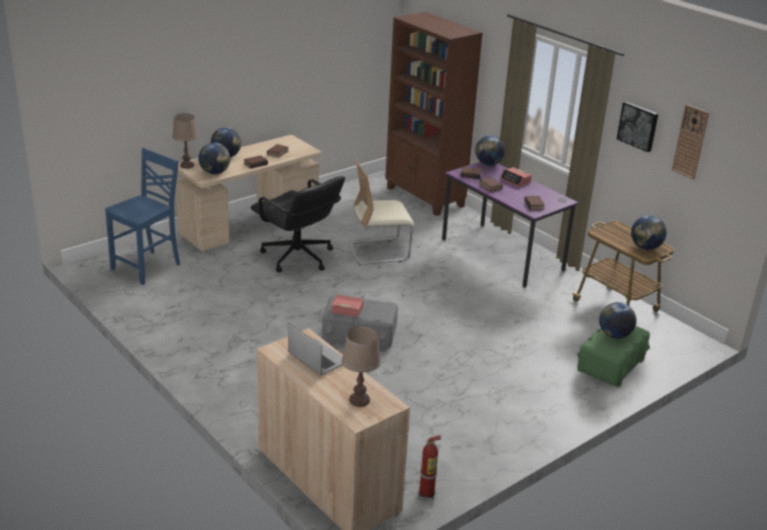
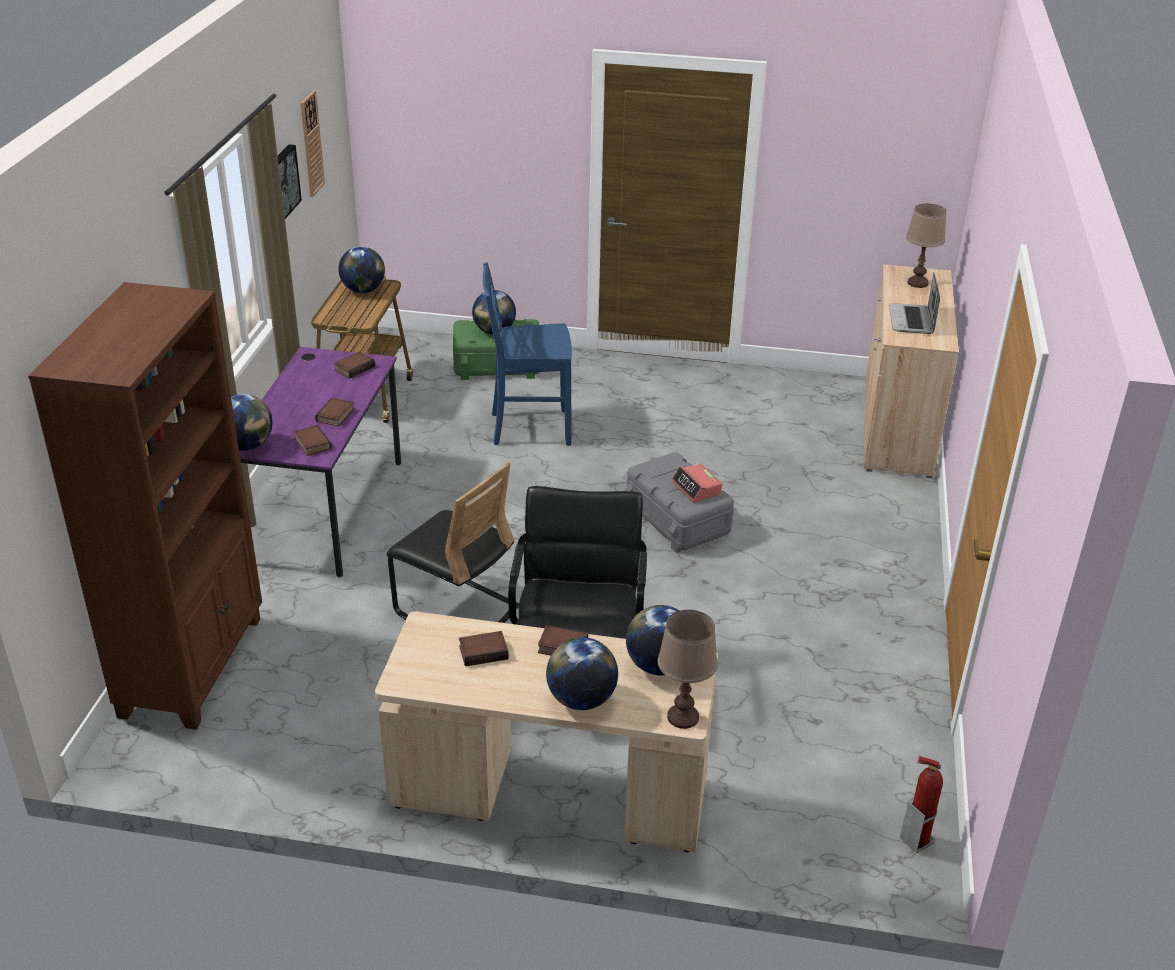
camera: 130 degrees left, 5 degrees up
blue chair [105,148,180,285] -> blue chair moved to [483,262,572,446]
beige chair [350,158,414,265] -> black chair [387,462,519,623]
fire extinguisher [418,435,441,501] -> fire extinguisher moved to [900,756,943,853]
alarm clock [500,167,532,187] -> none

